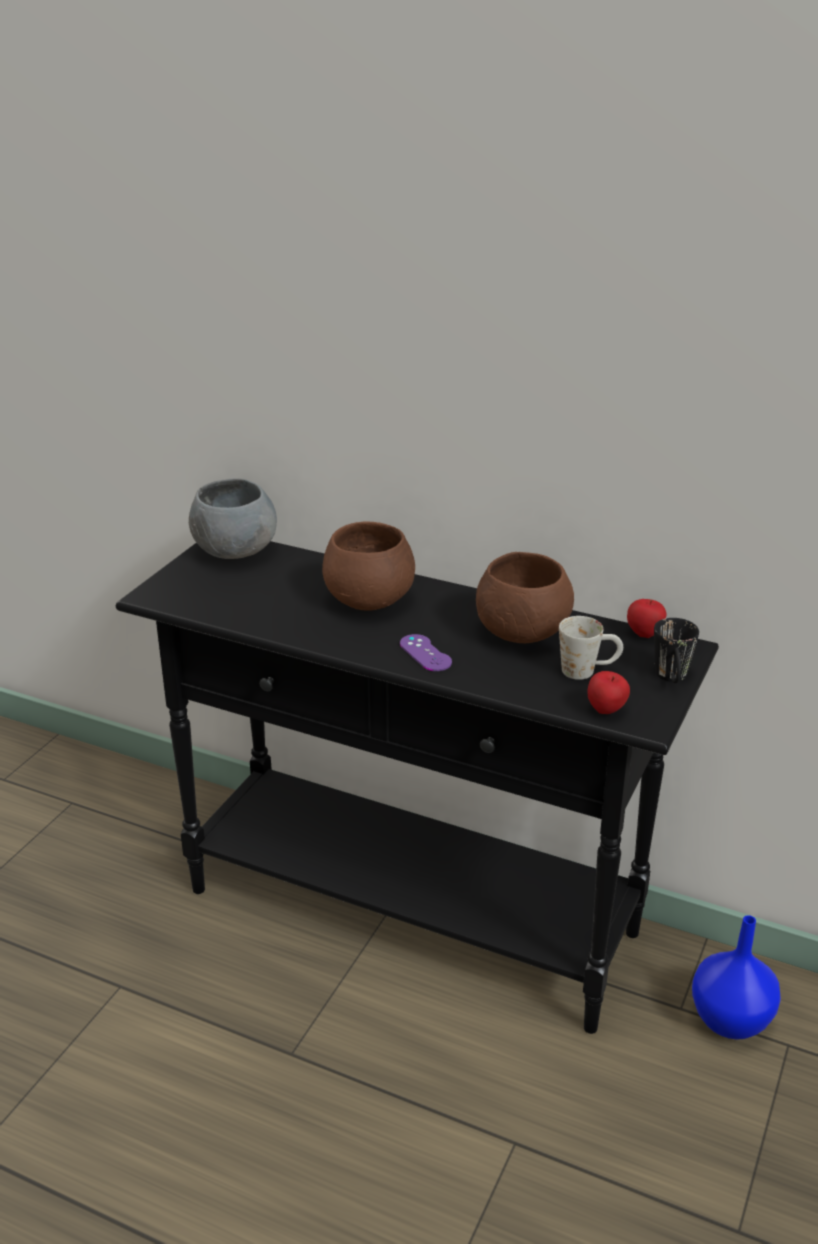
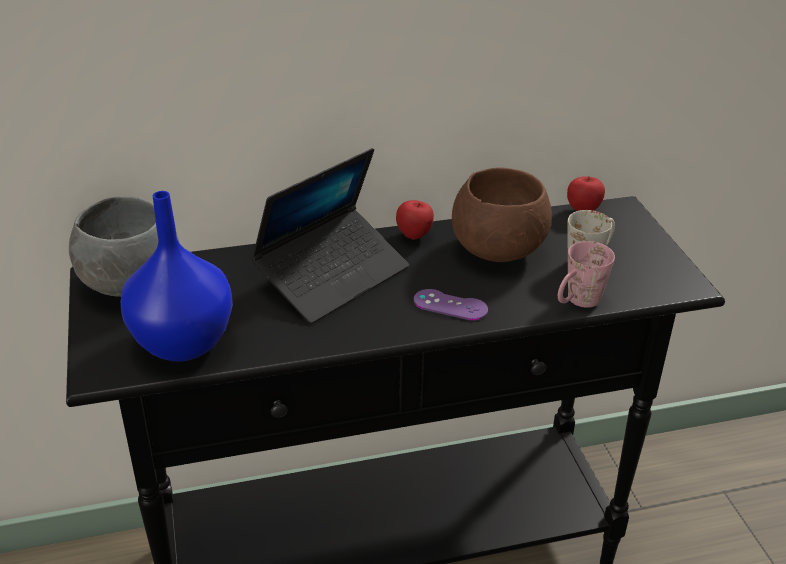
camera: 40 degrees left, 5 degrees up
brown bowl [322,521,415,611] -> laptop [251,148,409,324]
apple [587,671,630,714] -> apple moved to [396,200,434,240]
black mug [654,618,699,683] -> none
blue vase [692,915,781,1040] -> blue vase moved to [121,191,233,362]
none -> pink mug [558,241,615,308]

